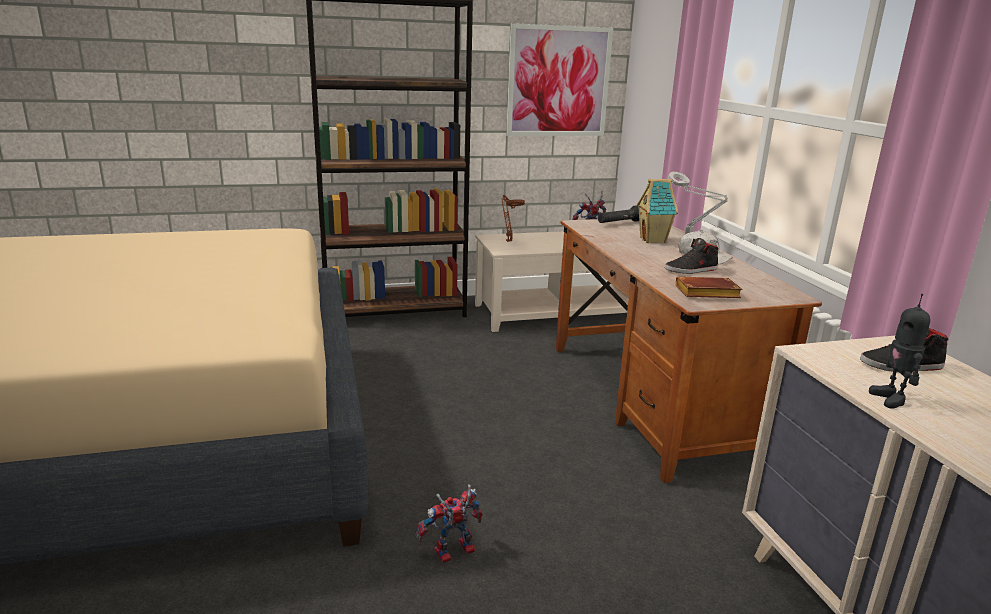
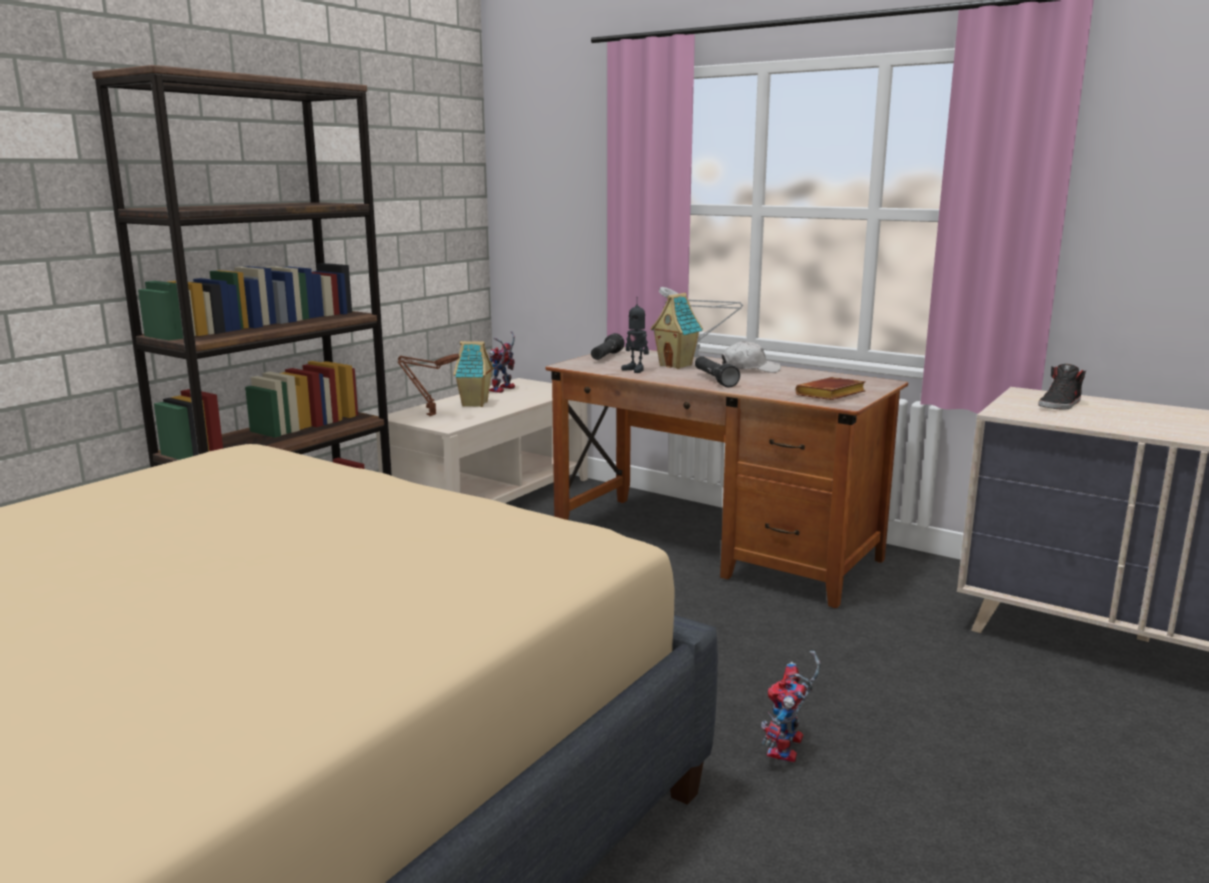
camera: 40 degrees left, 5 degrees down
picture [506,23,613,136] -> none
black shoe [665,238,718,274] -> none
toy robot [869,294,930,409] -> toy robot moved to [621,297,649,373]
none -> toy house [453,341,494,407]
none -> black flashlight [695,356,740,387]

